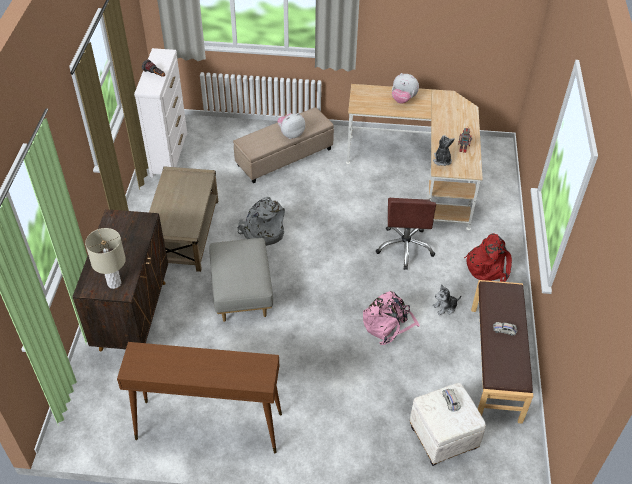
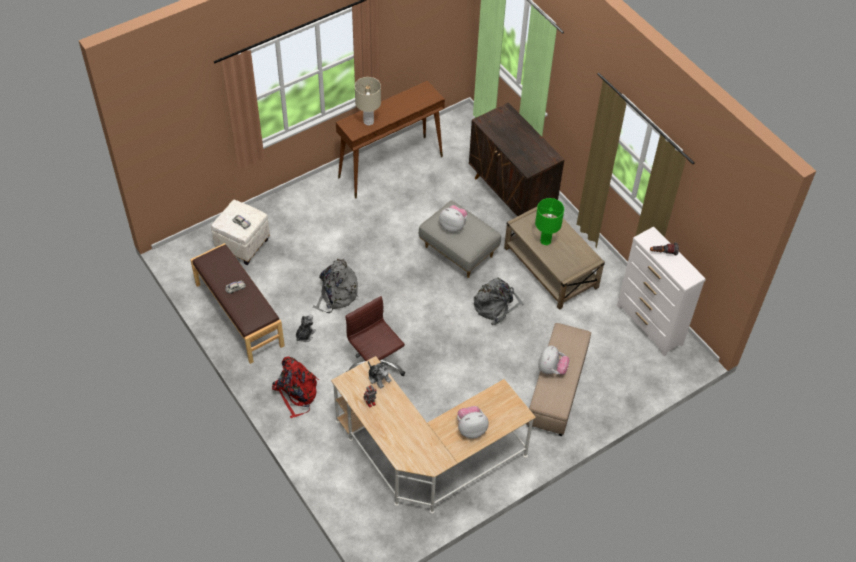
camera: 140 degrees right, 5 degrees up
beige table lamp [85,228,126,289] -> beige table lamp moved to [355,77,381,126]
pink backpack [363,291,420,345] -> grey backpack [313,259,359,313]
none -> plush toy [439,205,467,232]
none -> green table lamp [535,198,564,245]

